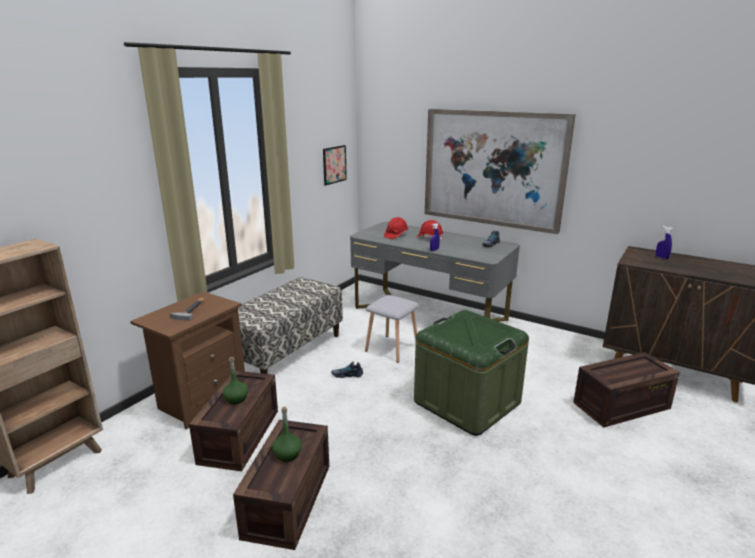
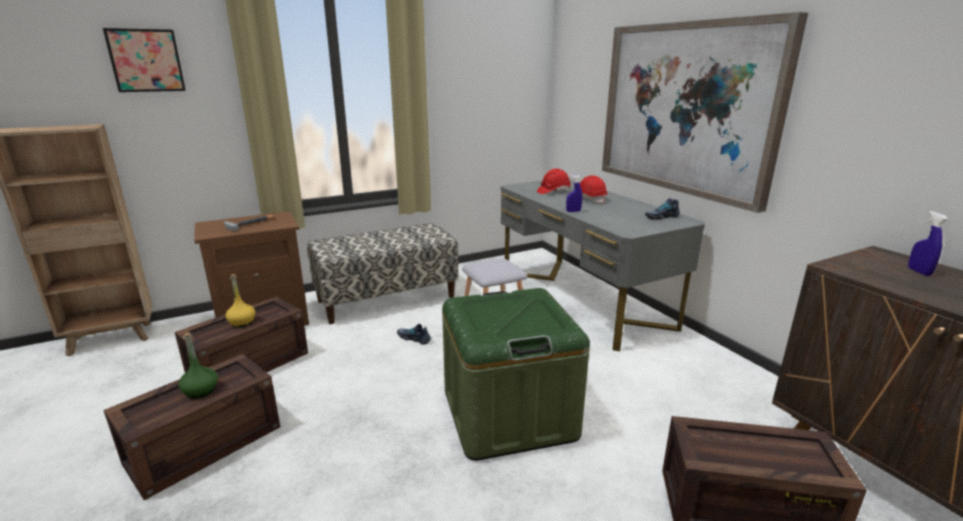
camera: 30 degrees right, 0 degrees up
green bottle [223,357,248,404] -> yellow bottle [225,274,255,327]
picture [323,145,347,186] -> picture moved to [103,28,186,92]

